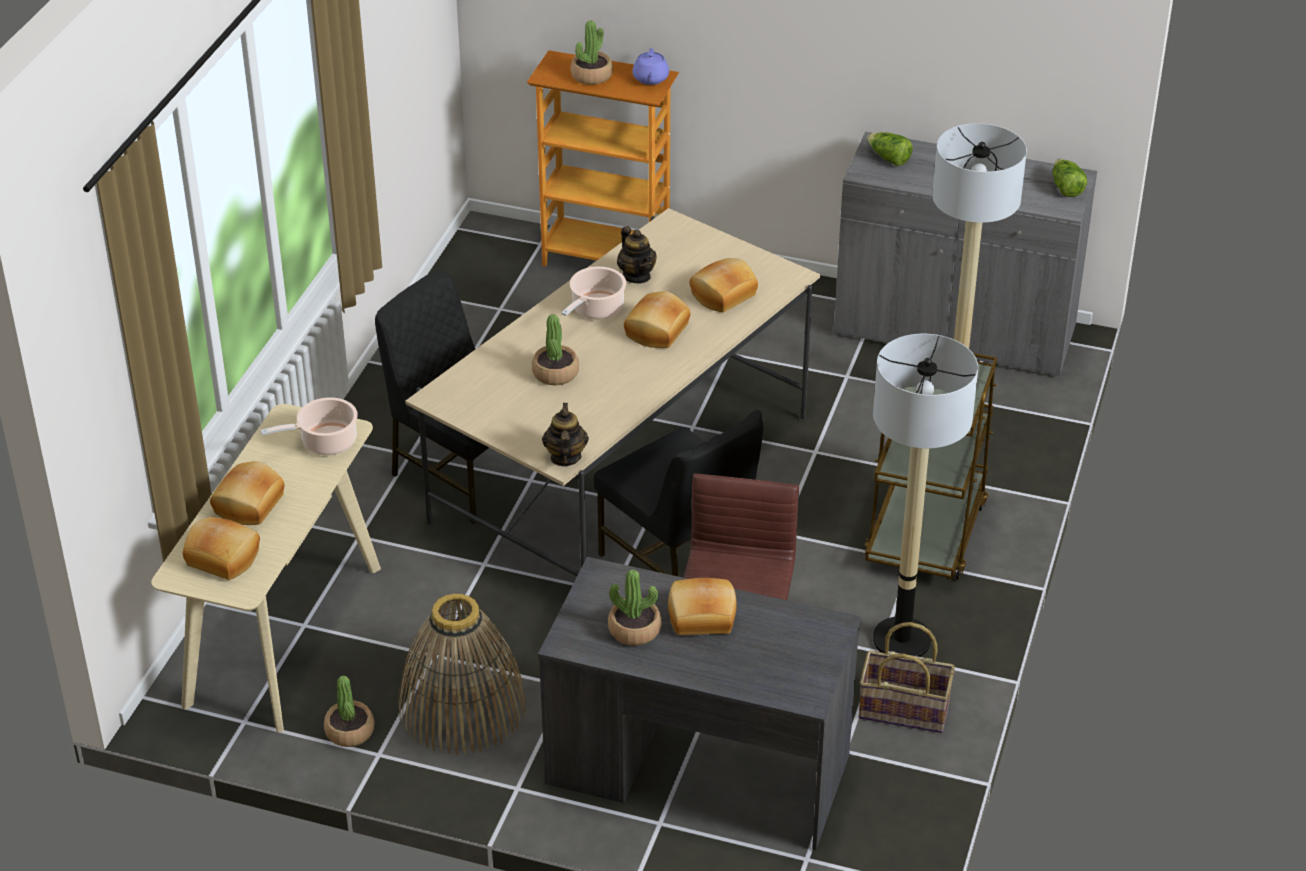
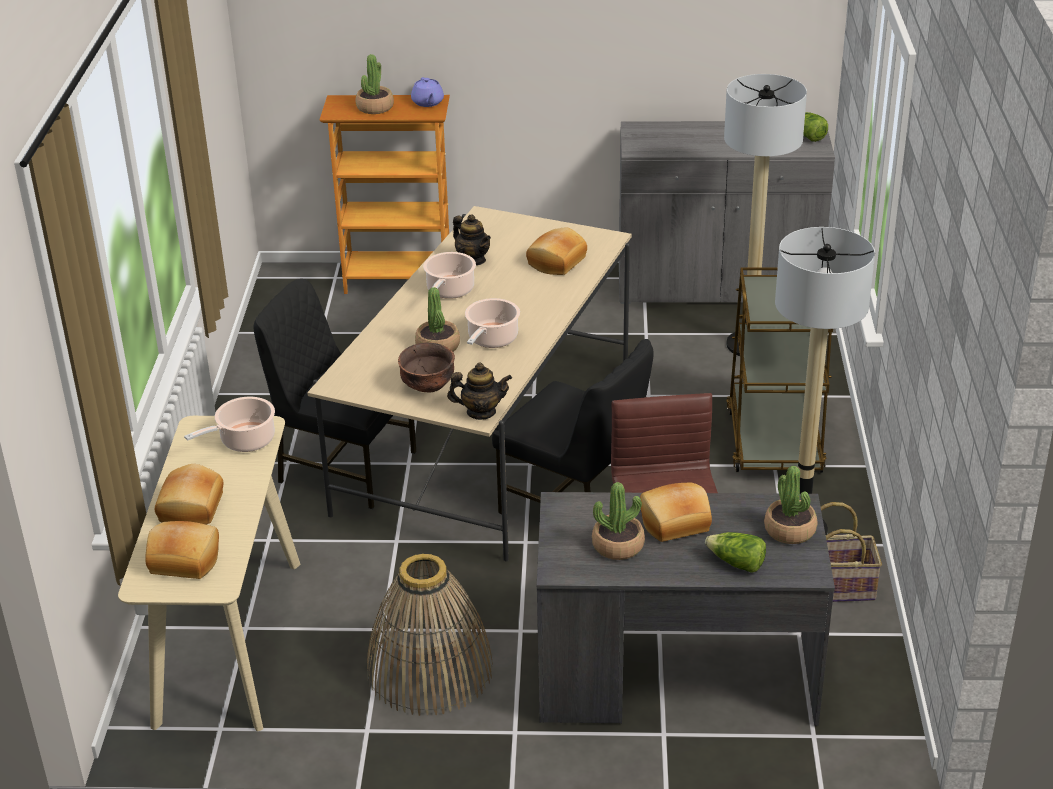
camera: 15 degrees left, 5 degrees down
potted plant [324,676,375,747] -> potted plant moved to [764,466,817,544]
teapot [542,403,589,466] -> teapot turned 105 degrees clockwise [447,363,512,420]
bread [624,291,690,348] -> none
lettuce [867,132,913,166] -> lettuce moved to [705,532,766,573]
none -> brown bowl [398,342,455,392]
none -> cooking pot [465,298,520,348]

